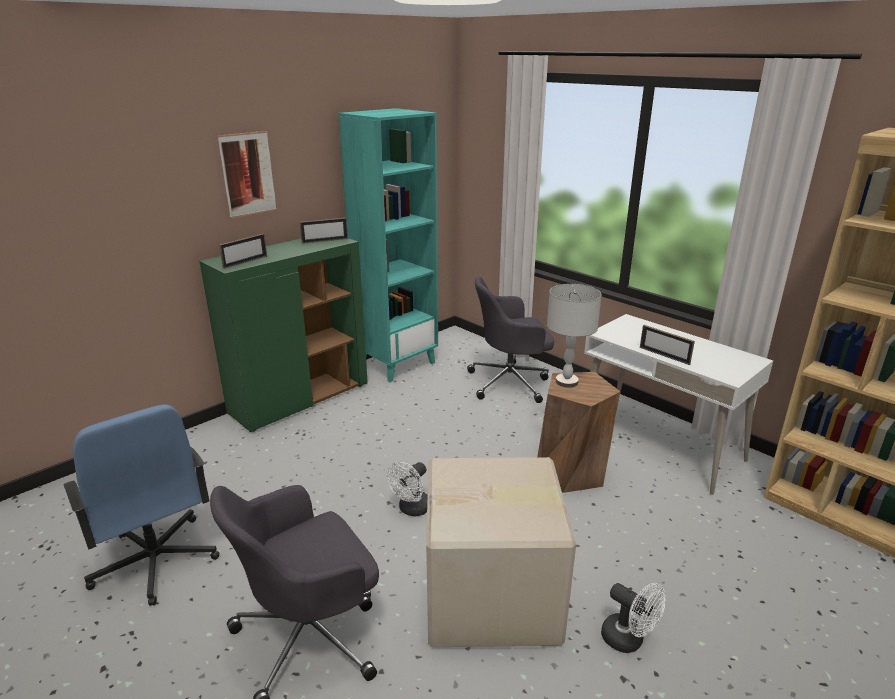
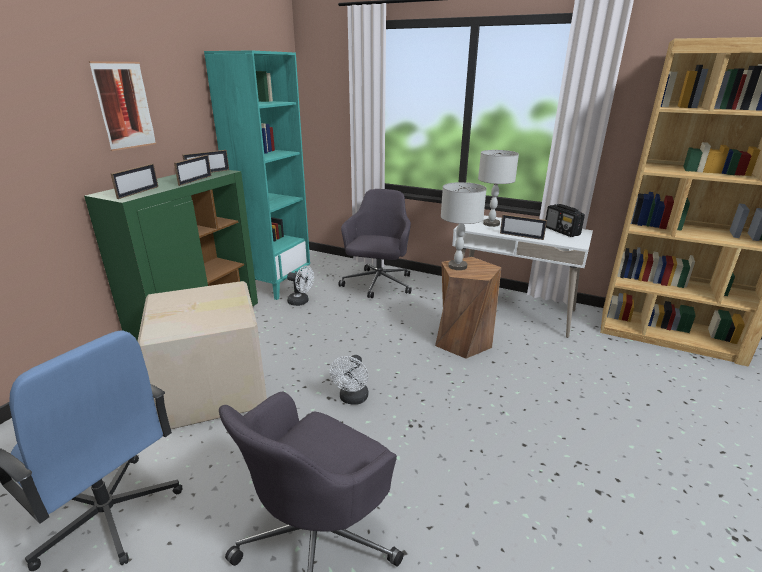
camera: 20 degrees left, 0 degrees up
cardboard box [426,457,576,647] -> cardboard box moved to [138,281,267,429]
grey office chair [467,276,554,403] -> grey office chair turned 135 degrees clockwise [339,189,411,298]
white fan [601,583,665,653] -> white fan moved to [287,266,314,306]
none -> picture frame [174,155,211,186]
none -> grey table lamp [478,150,519,227]
none -> radio [545,204,585,237]

